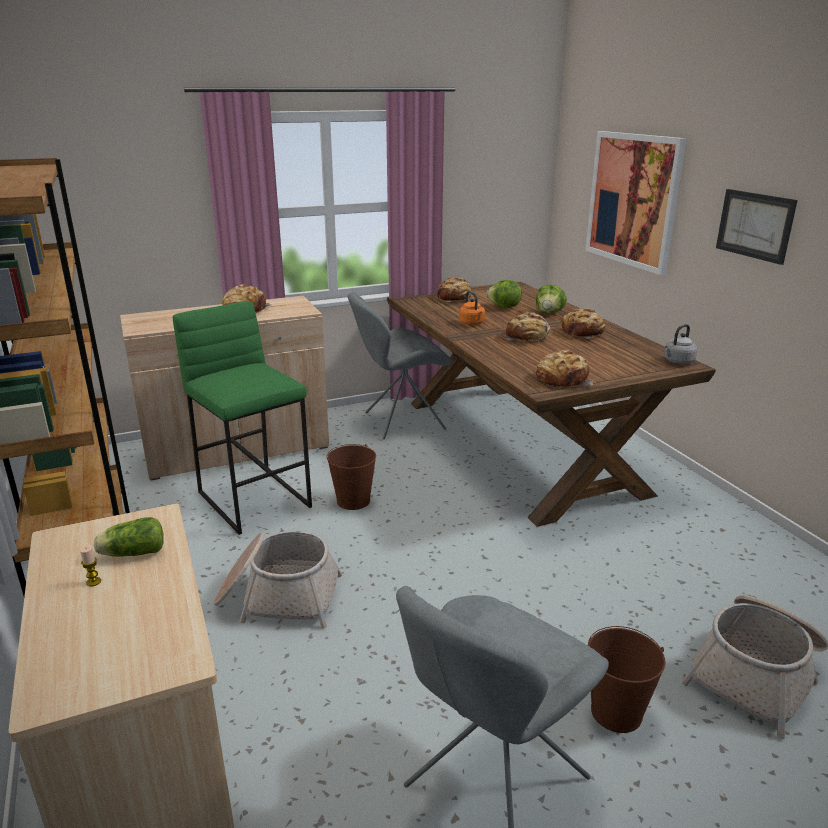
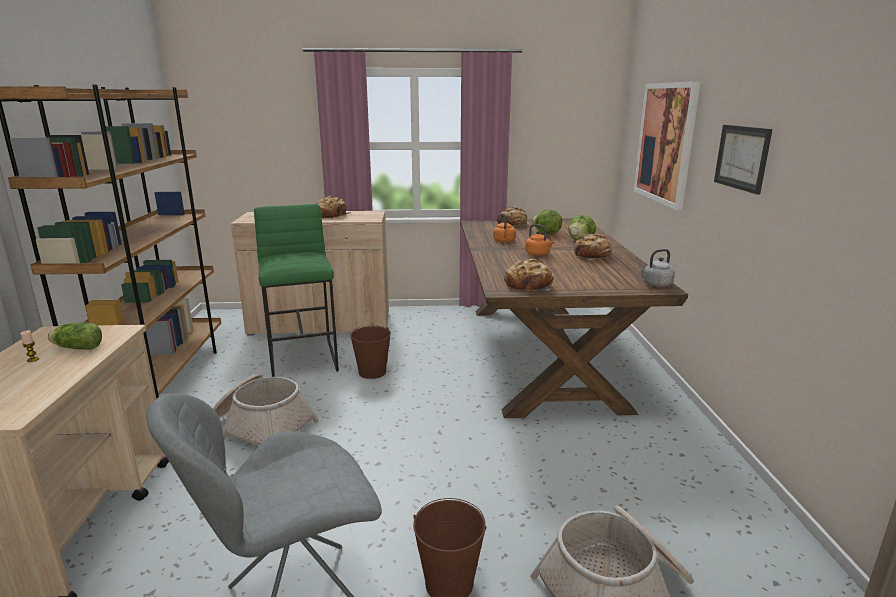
camera: 20 degrees right, 5 degrees down
grey chair [348,292,452,439] -> none
bread [505,311,550,342] -> orange kettle [525,224,555,256]

